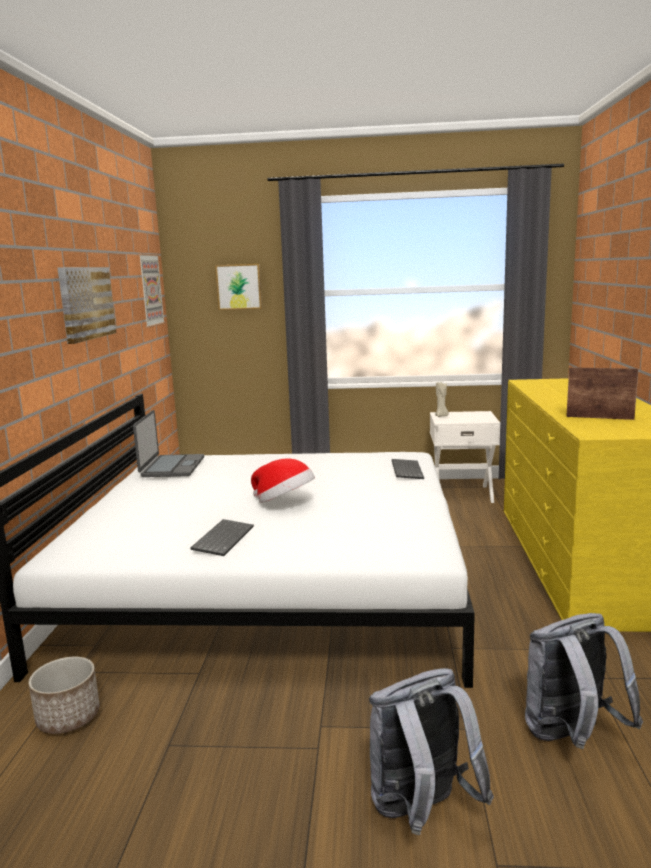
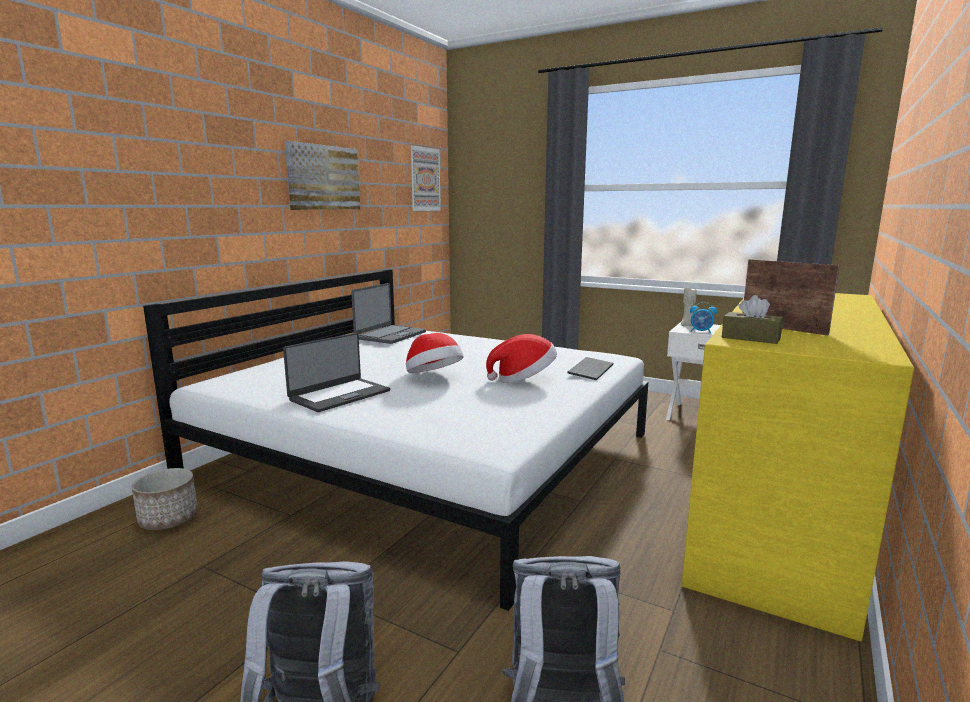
camera: 25 degrees right, 0 degrees up
keyboard [191,519,254,556] -> laptop [283,333,390,412]
picture [215,264,262,310] -> none
none -> hat [486,334,557,383]
none -> alarm clock [690,302,717,334]
none -> brown tissue box [722,295,783,344]

